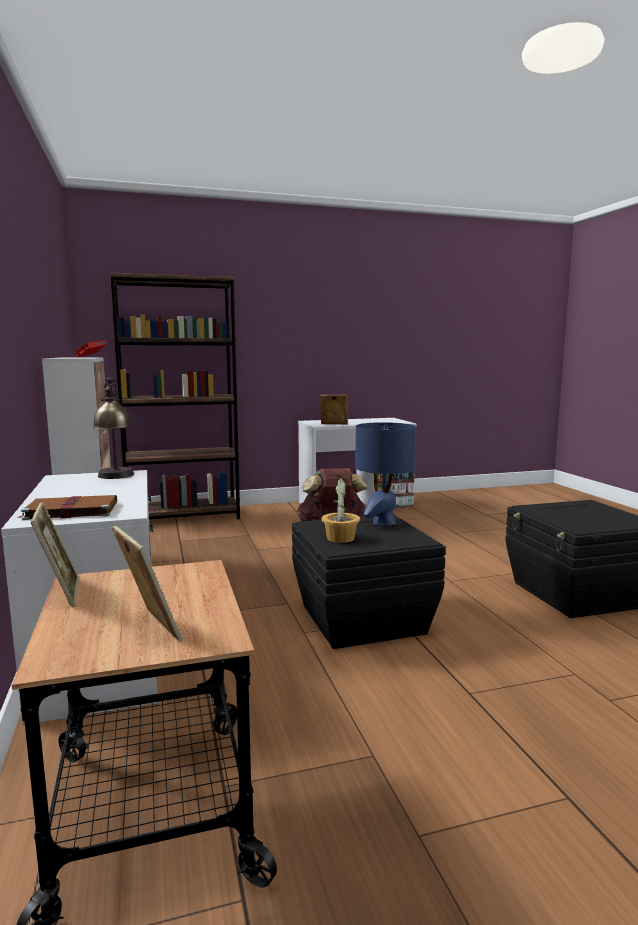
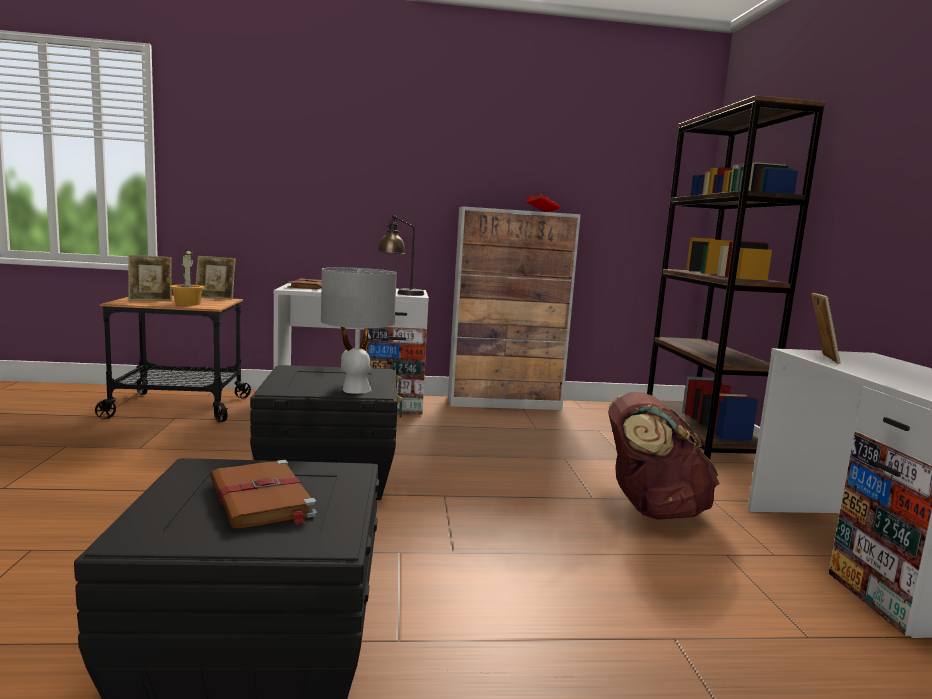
camera: 100 degrees right, 0 degrees up
potted plant [321,475,360,543] -> potted plant moved to [170,250,205,306]
blue table lamp [355,422,416,526] -> grey table lamp [321,267,397,394]
none -> brown book [210,460,317,528]

